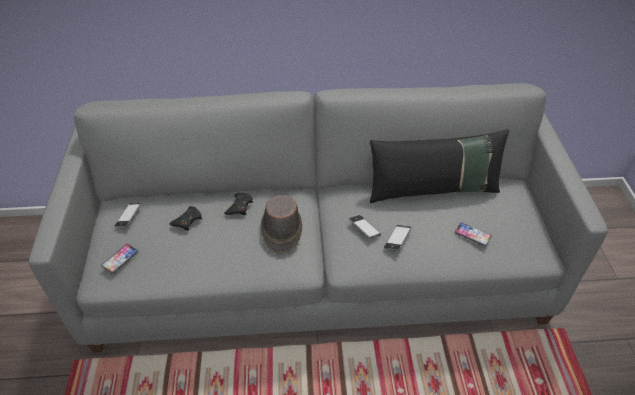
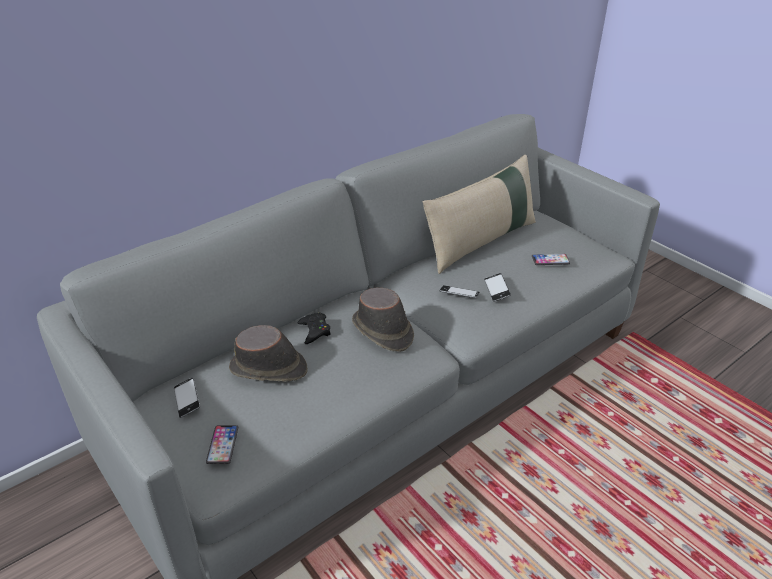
camera: 35 degrees left, 10 degrees down
black game controller [169,206,202,231] -> brown hat [229,325,308,382]
black pillow [370,129,509,203] -> beige pillow [423,155,536,274]

